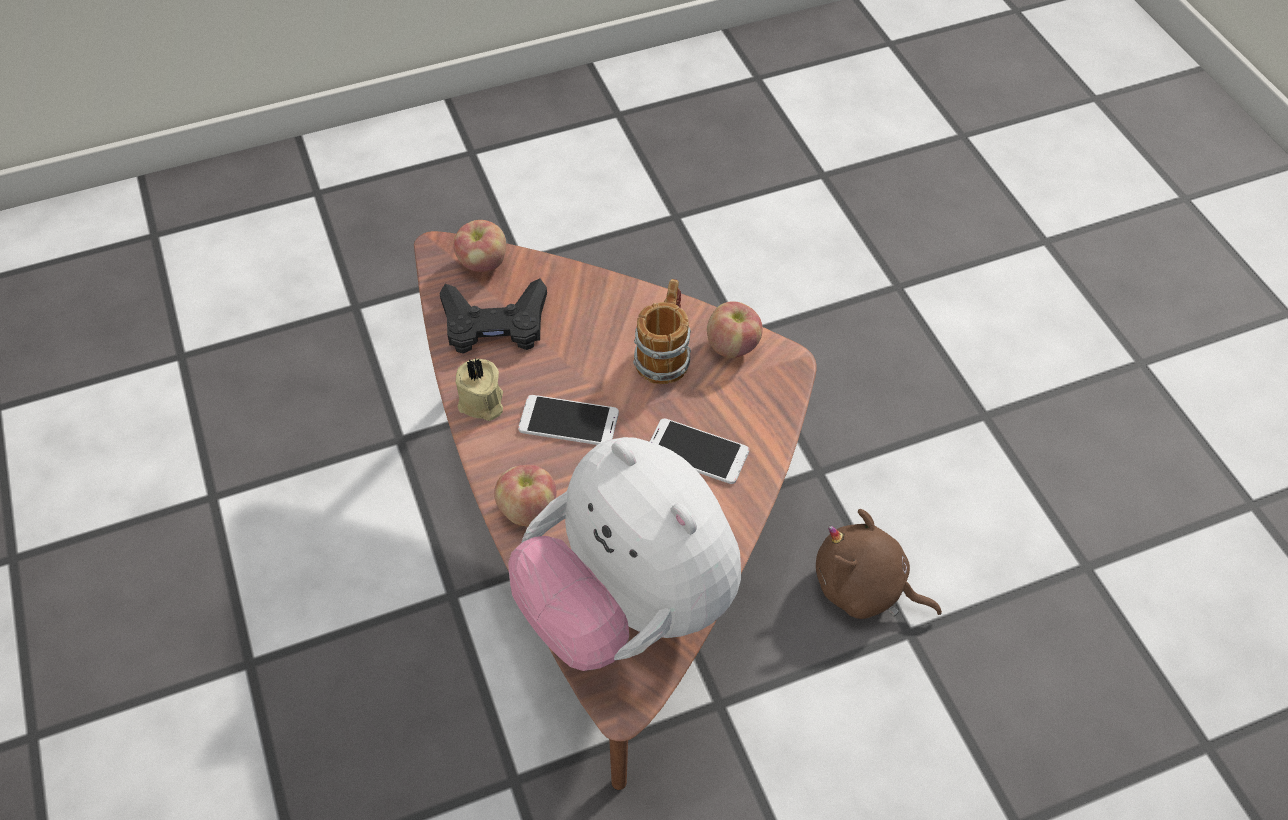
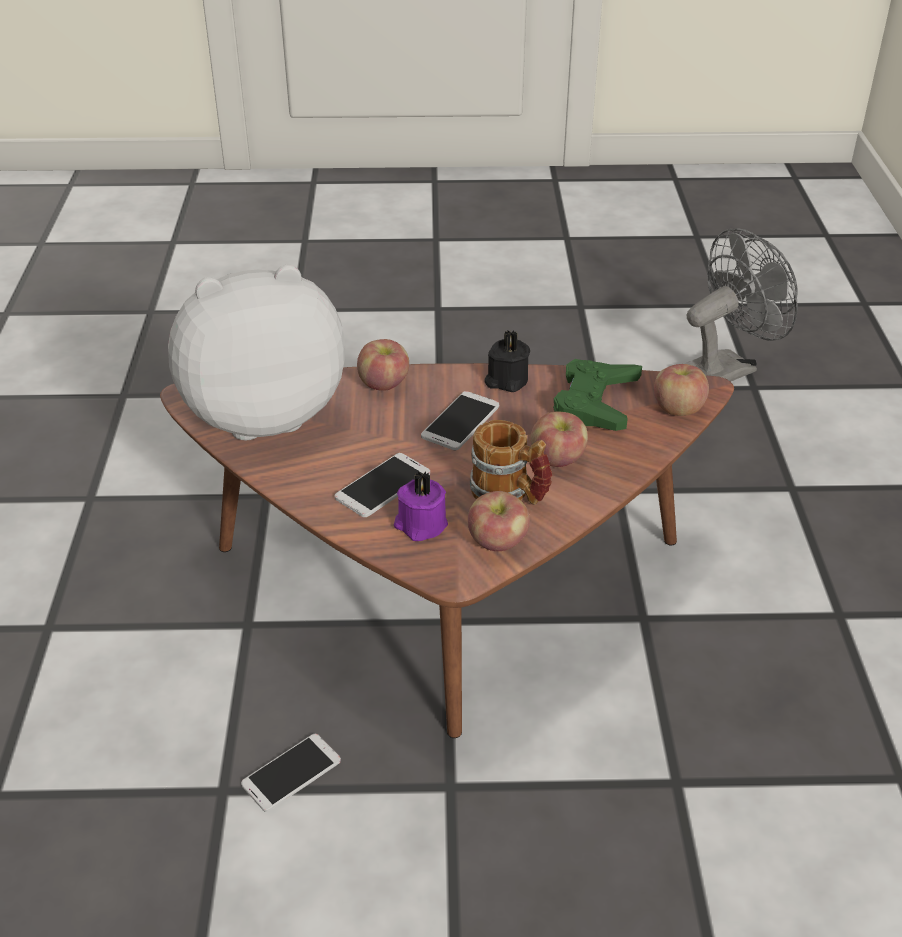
camera: 110 degrees right, 15 degrees down
black game controller [439,278,547,354] -> green game controller [553,359,642,431]
beige candle [455,358,503,421] -> black candle [484,330,530,392]
brown plush toy [816,509,942,619] -> phone [241,734,341,812]
none -> purple candle [394,472,448,541]
none -> apple [530,411,588,467]
none -> grey fan [685,228,798,382]

